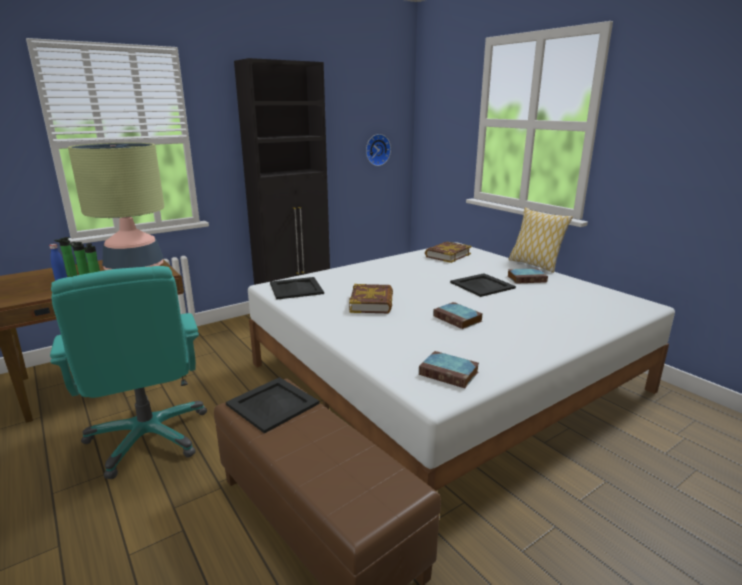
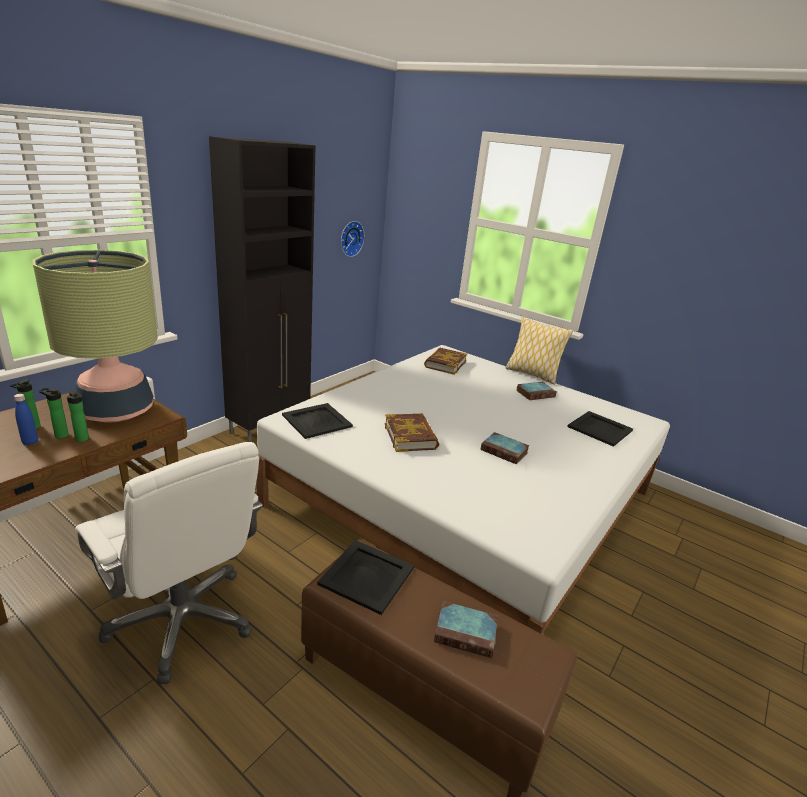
camera: 20 degrees left, 5 degrees up
turquoise office chair [50,266,207,479] -> white office chair [75,442,263,684]
book [419,351,479,388] -> book moved to [434,601,498,658]
black tray [450,273,516,297] -> black tray moved to [567,411,633,447]

